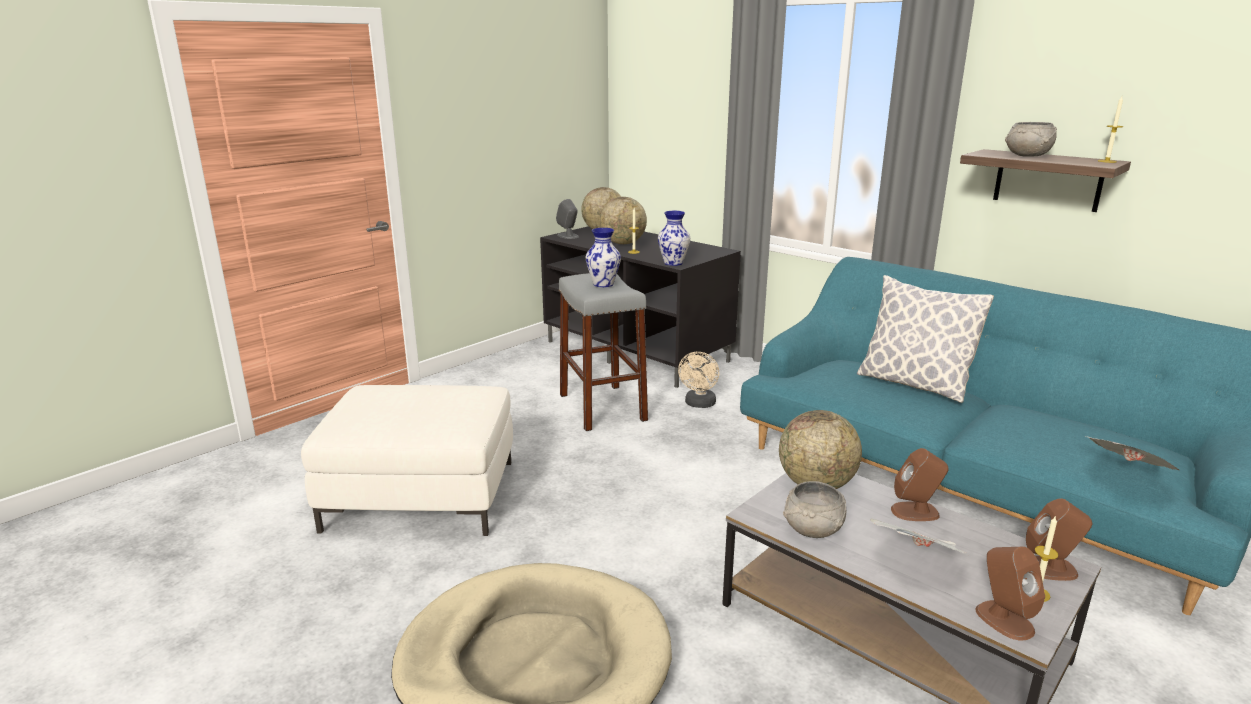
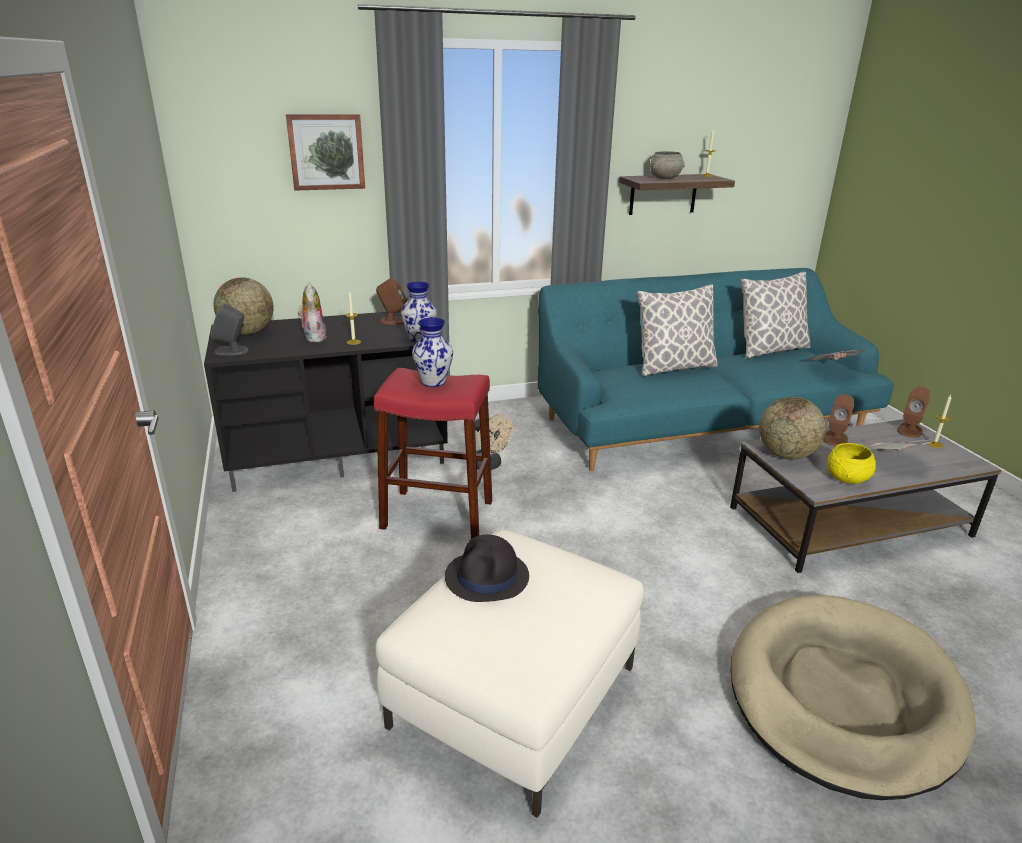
camera: 60 degrees left, 5 degrees up
grey stool [558,273,648,431] -> red stool [374,368,492,539]
globe [600,197,647,244] -> plush toy [298,283,327,343]
grey bowl [783,481,846,538] -> yellow bowl [828,443,876,484]
brown speaker [975,547,1045,641] -> brown speaker moved to [376,278,407,325]
none -> picture [286,114,365,191]
none -> black hat [445,535,529,602]
none -> pillow [741,272,810,359]

